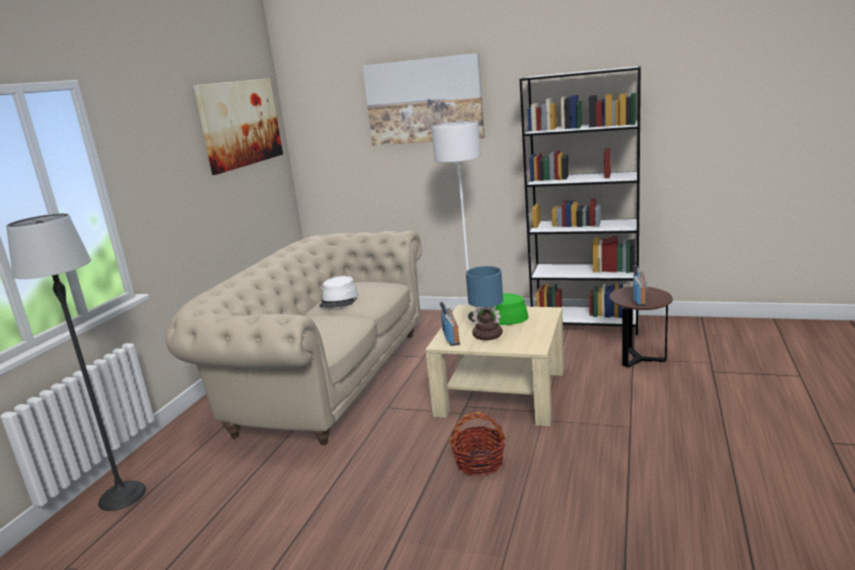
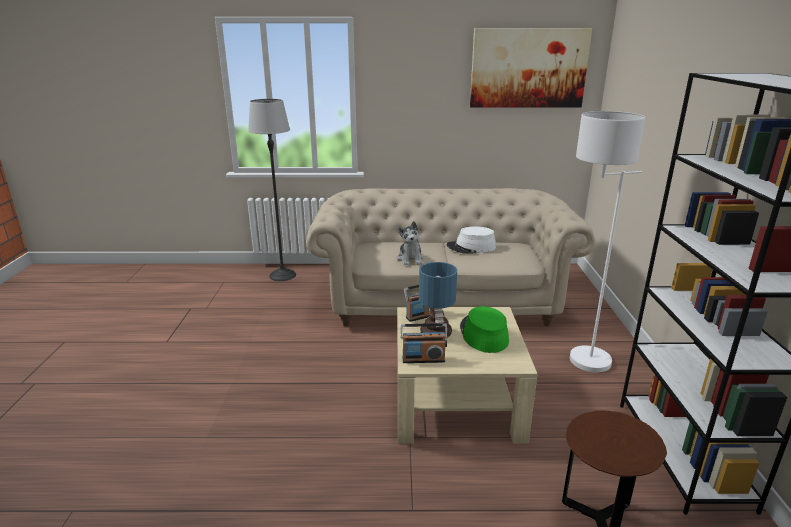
camera: 70 degrees right, 5 degrees up
picture [363,53,485,145] -> none
basket [449,412,506,476] -> none
radio [633,265,647,306] -> radio moved to [401,323,448,363]
none -> plush toy [397,221,423,265]

